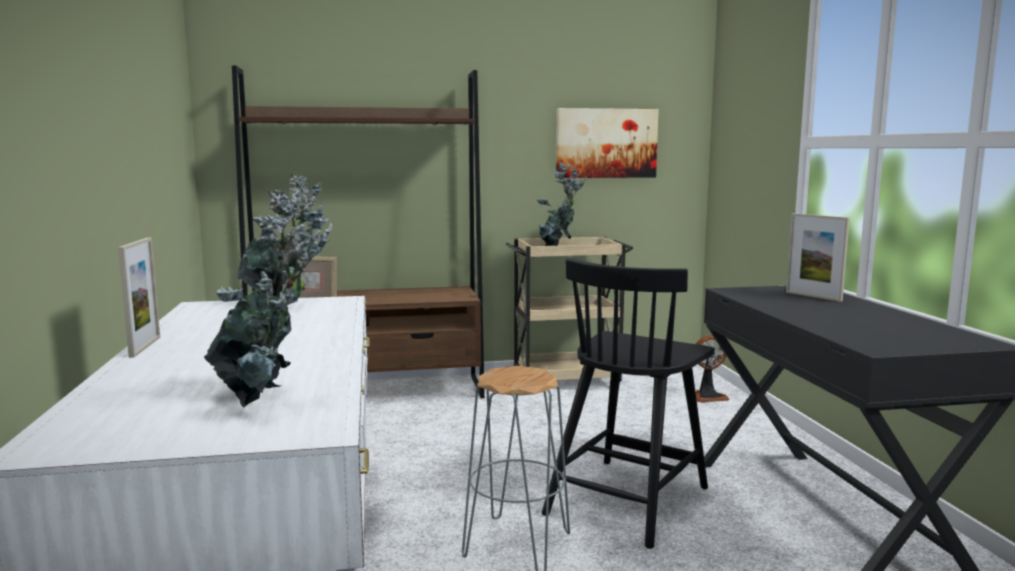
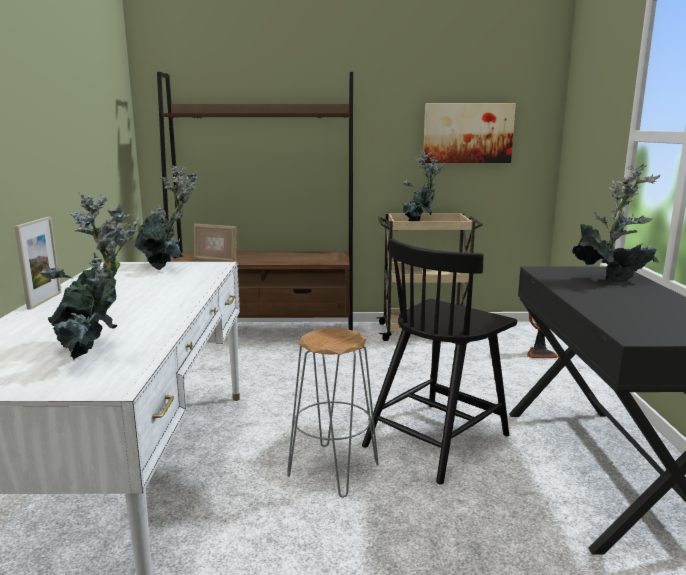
camera: 10 degrees right, 5 degrees up
picture frame [786,213,850,302] -> potted plant [572,164,661,283]

